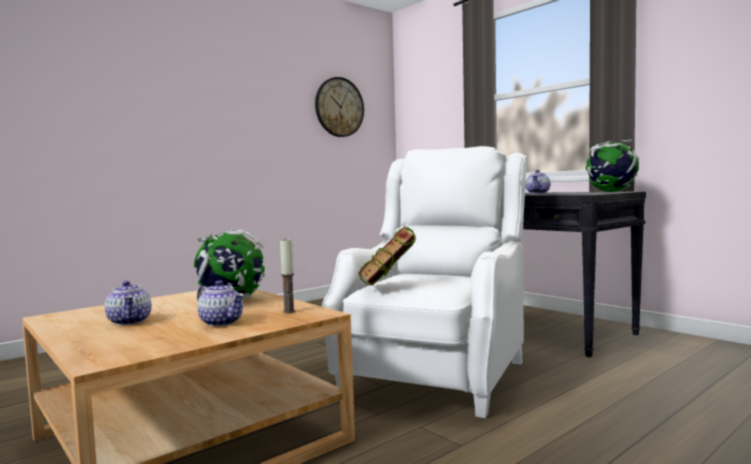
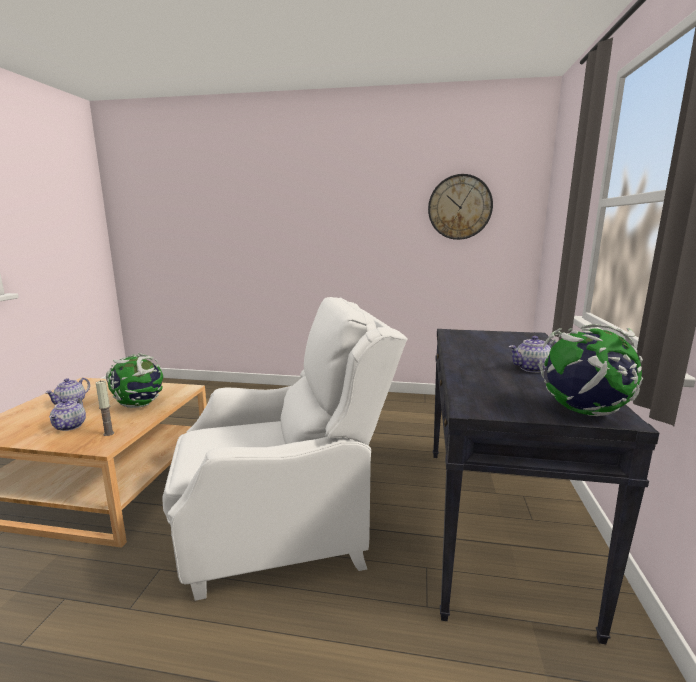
camera: 50 degrees right, 10 degrees up
book [358,226,416,285] -> none

